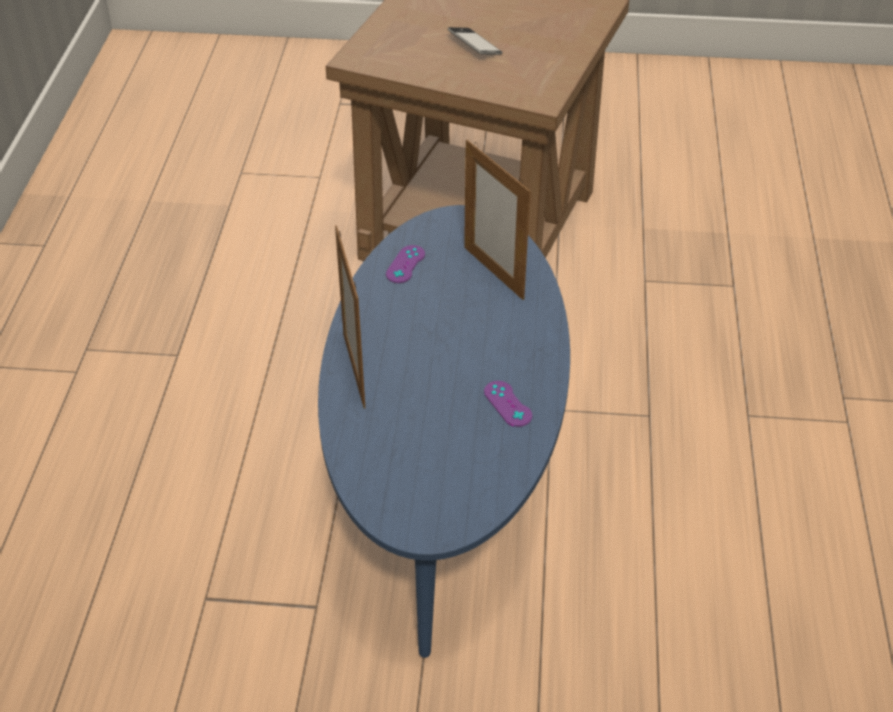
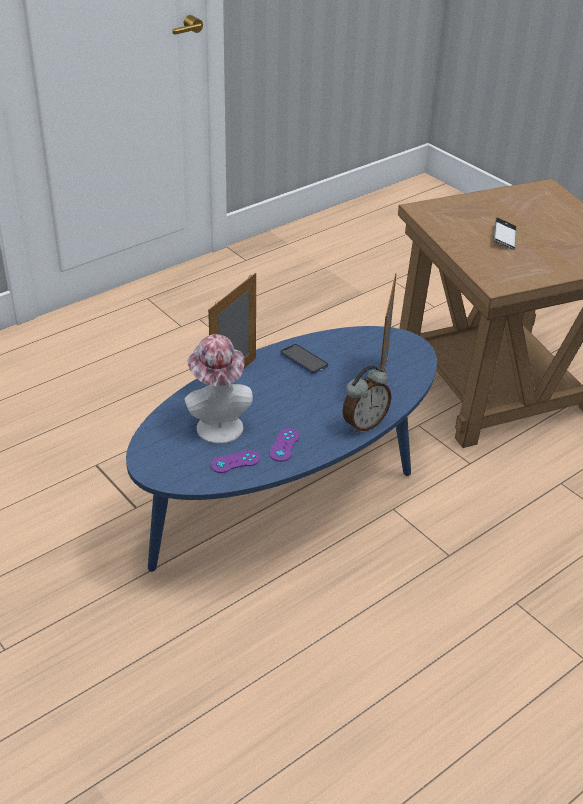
camera: 45 degrees right, 5 degrees down
purple game controller [386,245,425,283] -> purple game controller moved to [210,450,260,473]
none -> hat [184,334,253,444]
none -> phone [280,344,328,374]
none -> alarm clock [343,365,392,433]

